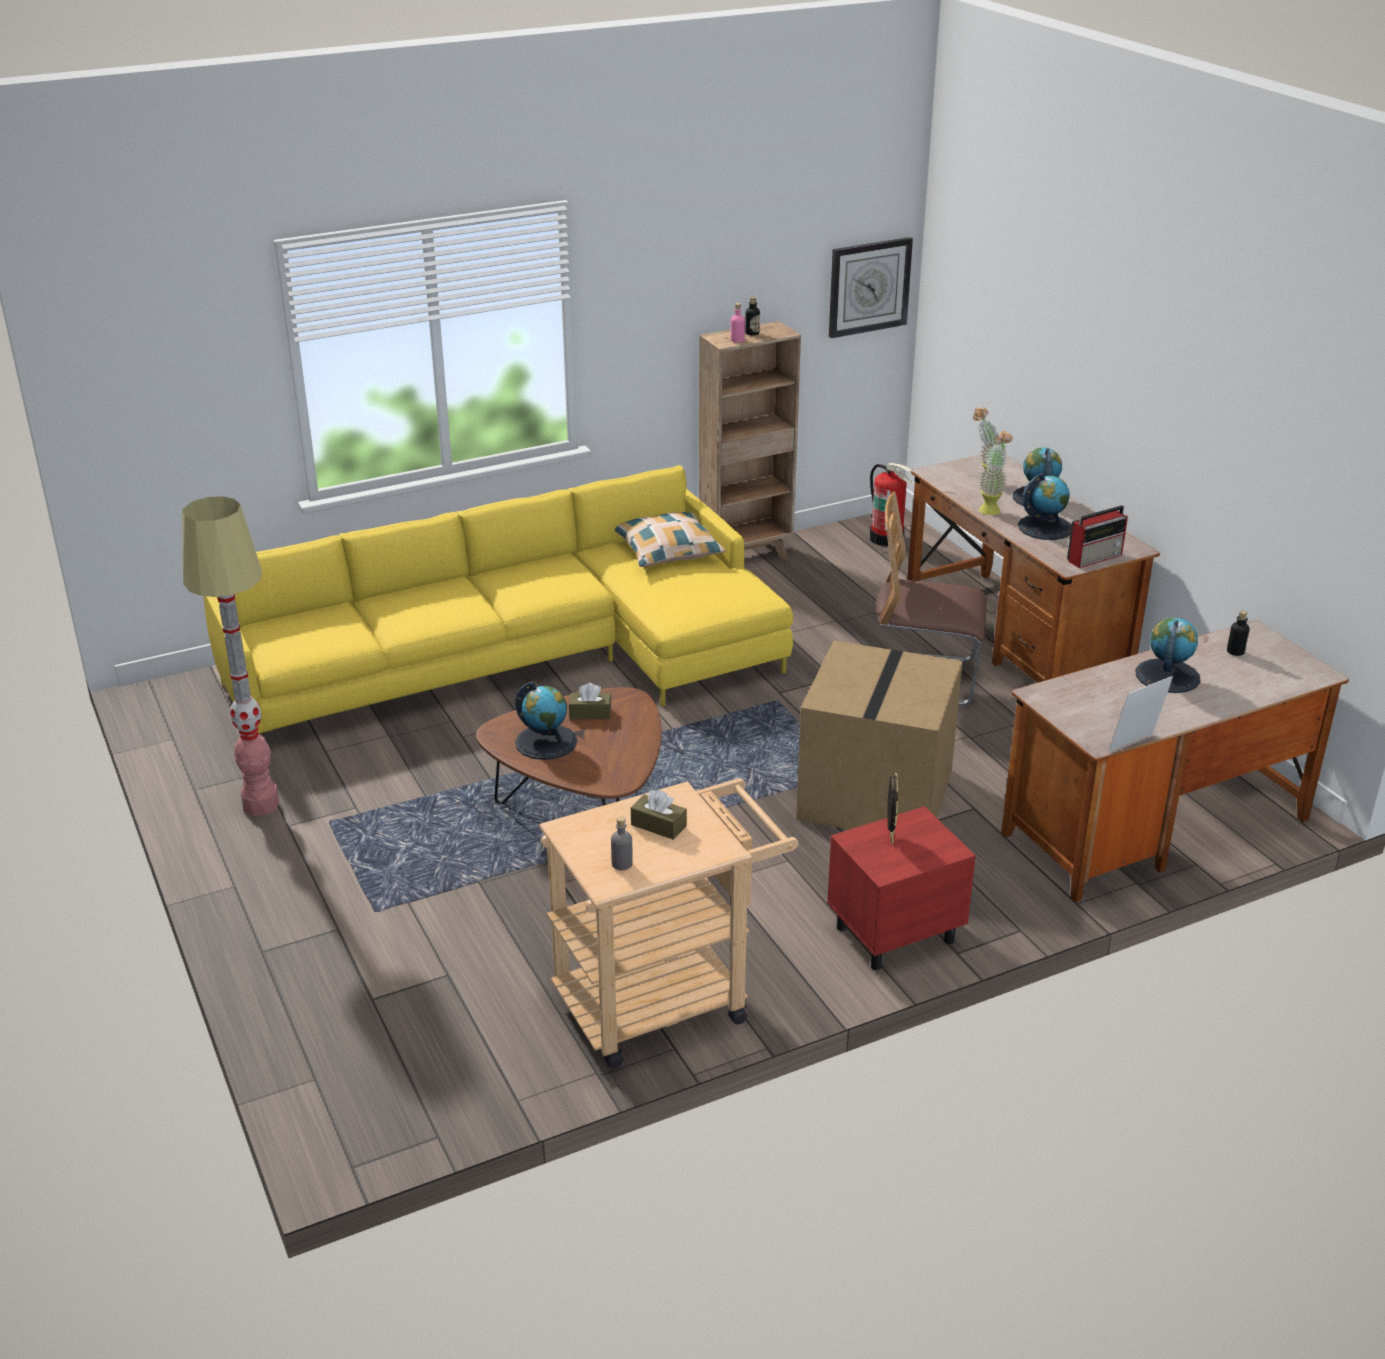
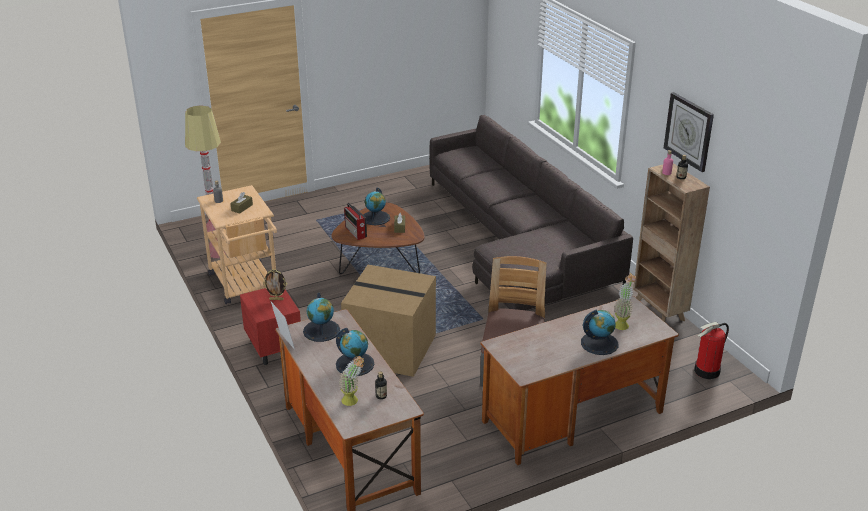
camera: 90 degrees right, 0 degrees up
floor lamp [182,496,280,816] -> floor lamp moved to [185,105,226,258]
yellow sofa [204,465,793,734] -> grey sofa [429,115,633,310]
pillow [615,512,726,567] -> none
wall clock [829,237,913,338] -> wall clock moved to [664,92,714,172]
potted plant [979,430,1013,515] -> potted plant moved to [339,356,365,406]
globe [1018,473,1072,540] -> globe moved to [303,293,340,342]
radio [1067,505,1128,568] -> radio moved to [344,203,367,240]

